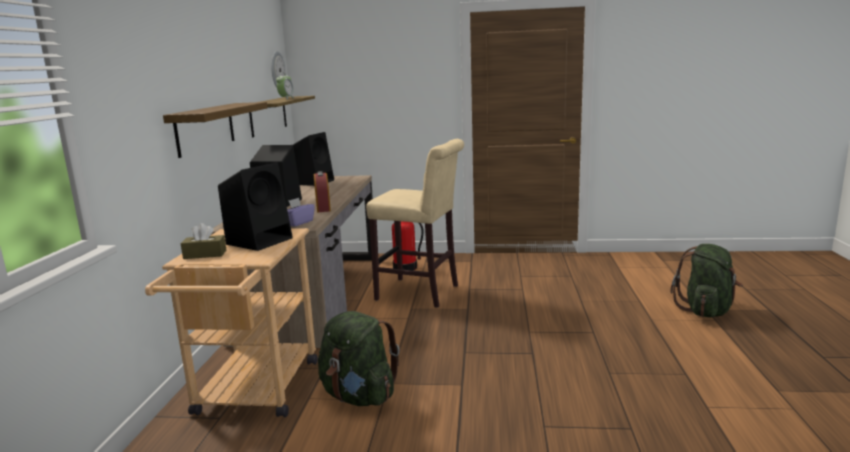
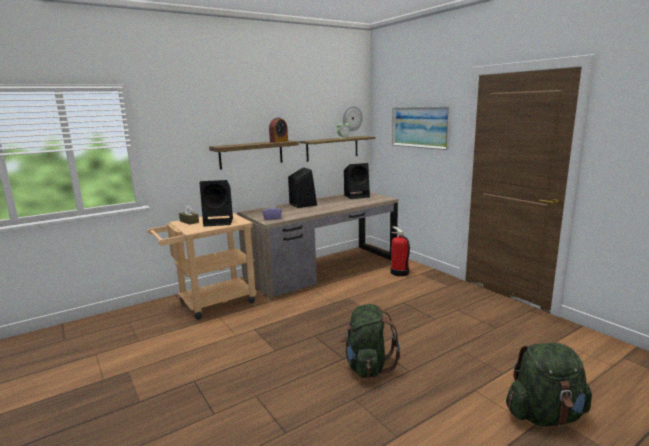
camera: 50 degrees right, 0 degrees up
alarm clock [314,171,331,212] -> alarm clock moved to [269,118,288,143]
green backpack [318,311,400,406] -> green backpack moved to [340,304,400,378]
beige stool [366,139,464,308] -> none
none -> picture [392,106,451,150]

